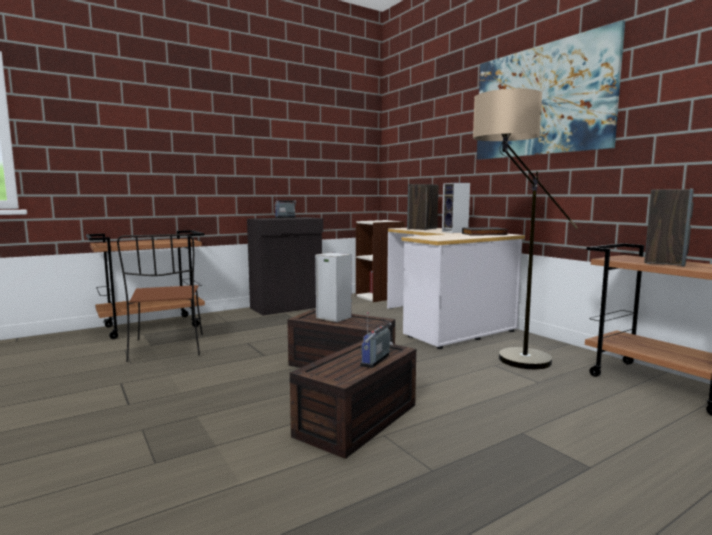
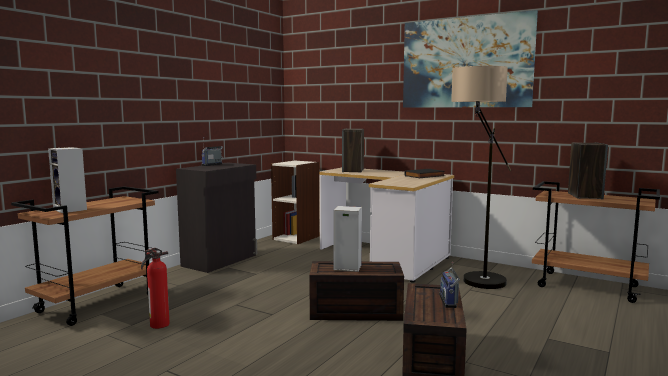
camera: 25 degrees left, 0 degrees up
brown chair [117,234,203,362] -> fire extinguisher [141,248,170,329]
speaker [442,183,470,233] -> speaker moved to [48,147,87,213]

